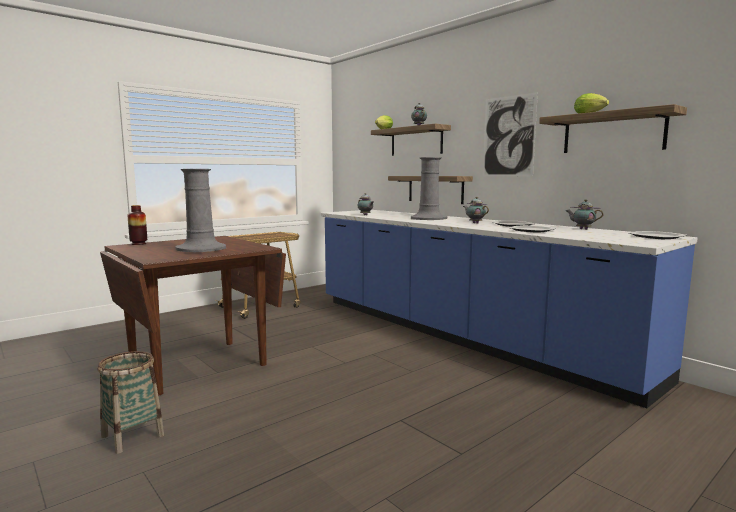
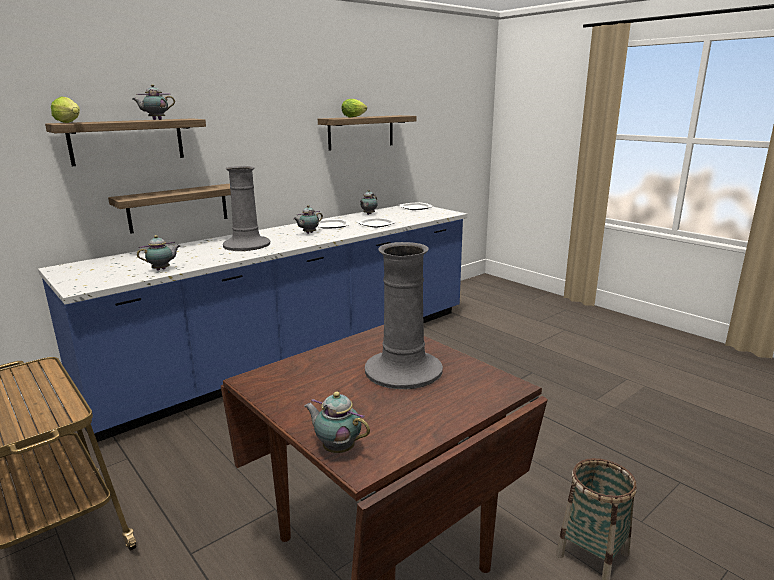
camera: 90 degrees left, 10 degrees up
vase [128,205,147,245] -> teapot [304,392,370,453]
picture [483,92,538,176] -> none

